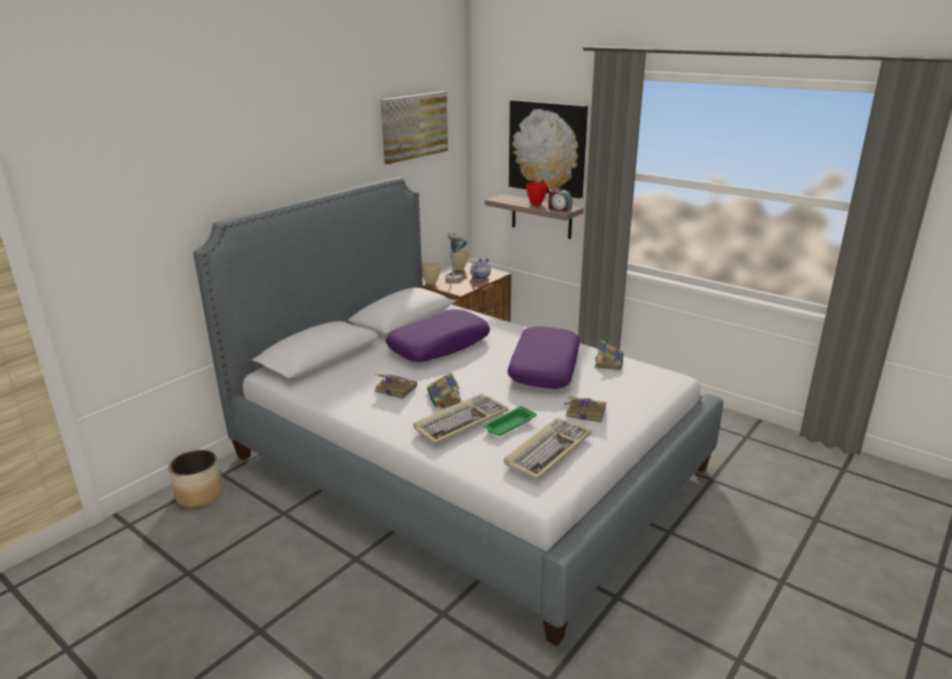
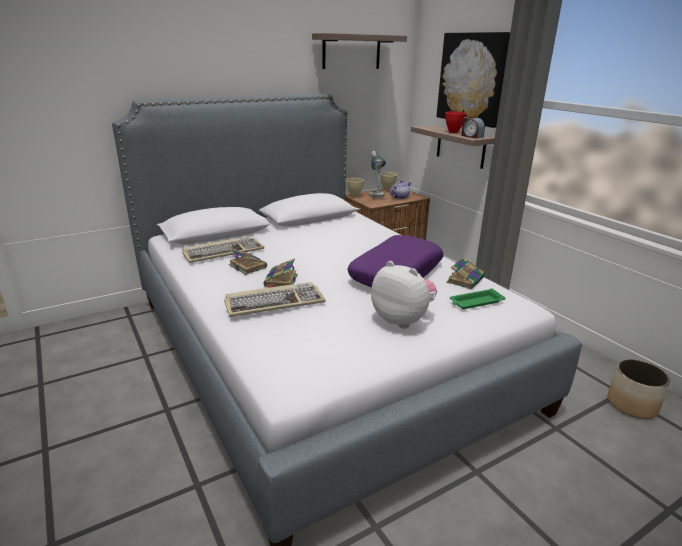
camera: 20 degrees right, 0 degrees up
planter [169,449,223,507] -> planter moved to [608,359,670,419]
picture [381,91,448,164] -> shelf [312,33,407,69]
purple pillow [386,309,490,362] -> none
green tray [483,406,537,436] -> green tray moved to [450,288,506,309]
keyboard [504,417,592,480] -> keyboard moved to [182,236,264,263]
book [563,397,606,423] -> plush toy [371,261,437,329]

